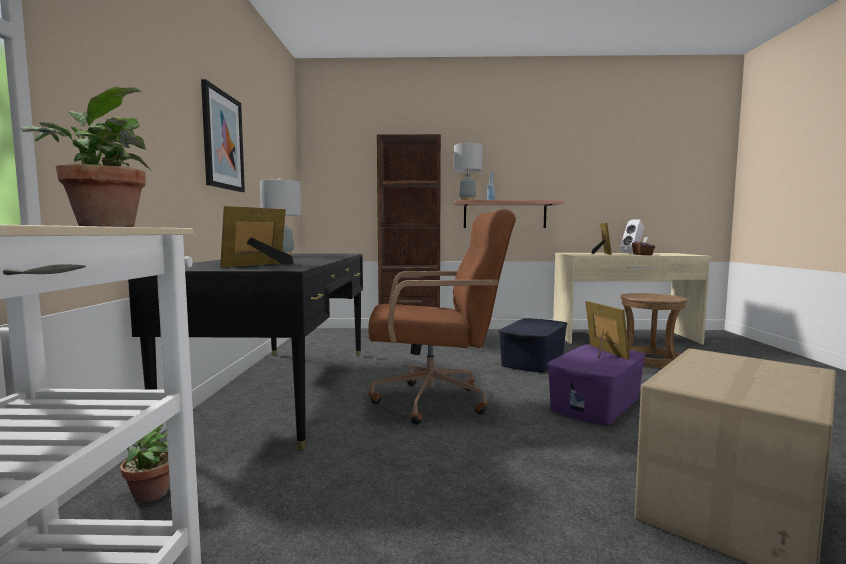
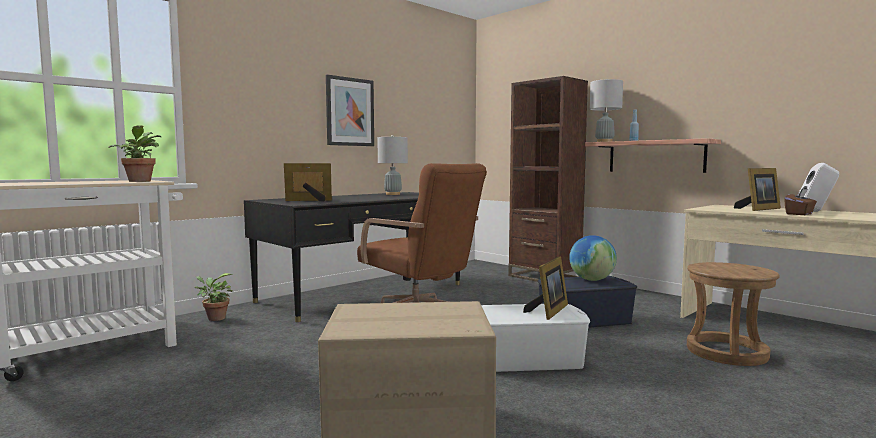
camera: 45 degrees right, 0 degrees up
purple storage box [547,344,646,425] -> white storage box [481,304,590,372]
none -> globe [569,235,617,281]

